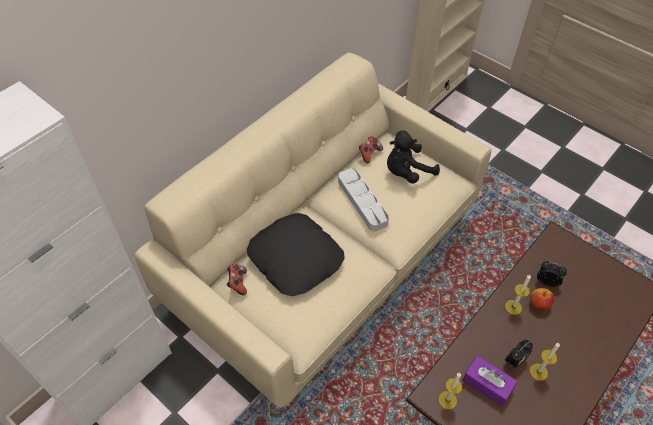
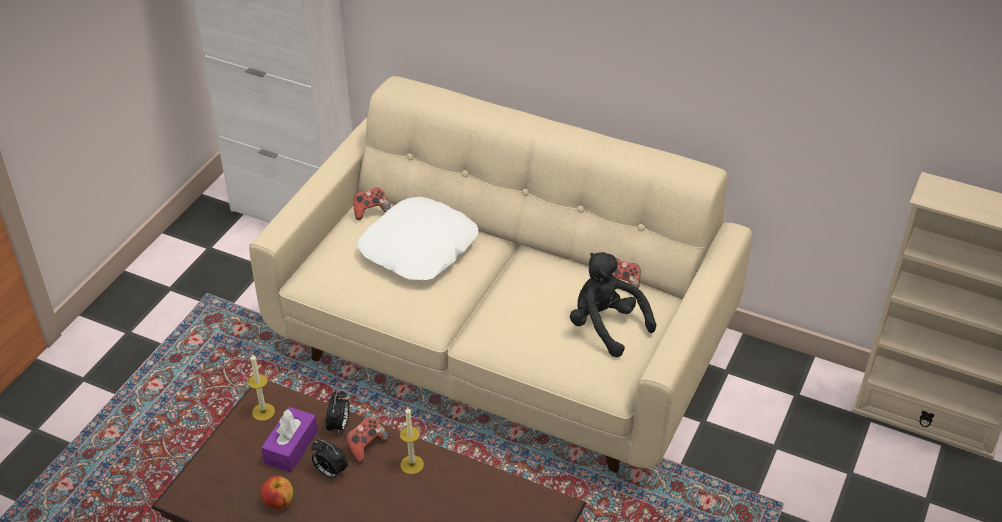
camera: 75 degrees right, 10 degrees down
black pillow [247,213,345,296] -> white pillow [357,197,478,281]
grey tray [338,168,389,231] -> none
candle [530,343,560,381] -> none
apple [531,288,554,311] -> apple moved to [261,476,293,510]
alarm clock [537,261,567,287] -> alarm clock moved to [326,391,350,435]
none -> game controller [345,417,388,463]

